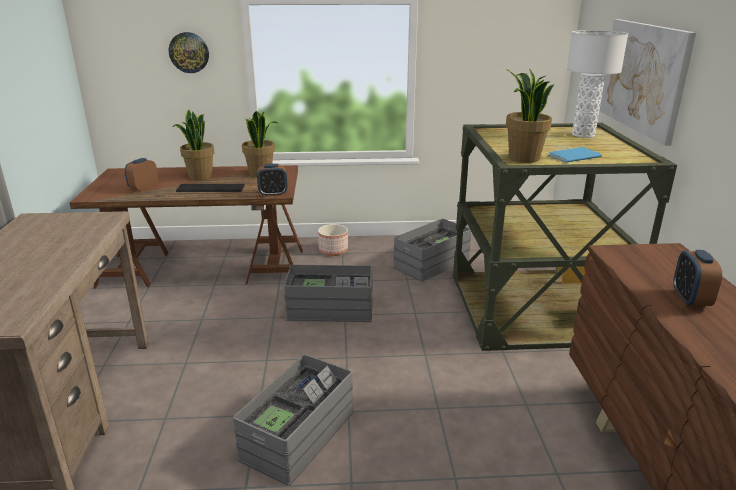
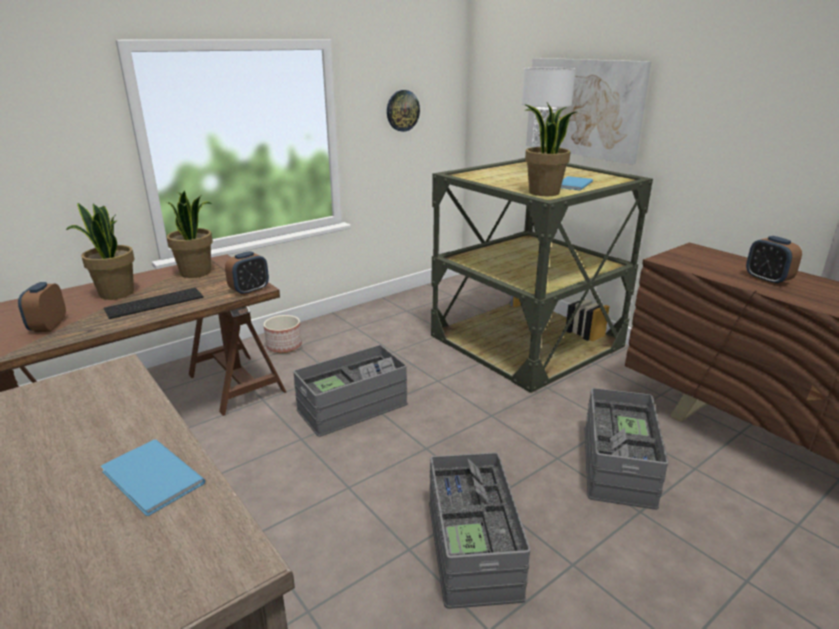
camera: 35 degrees left, 0 degrees up
wall clock [169,32,209,73] -> wall clock moved to [387,90,420,132]
grey storage box [393,219,471,282] -> grey storage box moved to [584,388,668,510]
none -> blue book [101,439,205,516]

